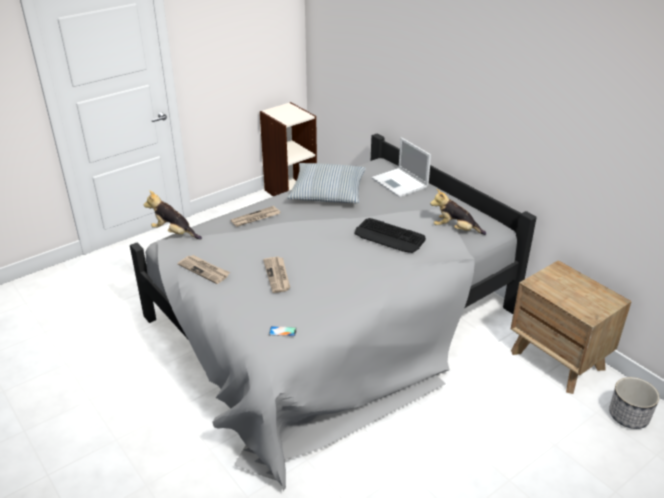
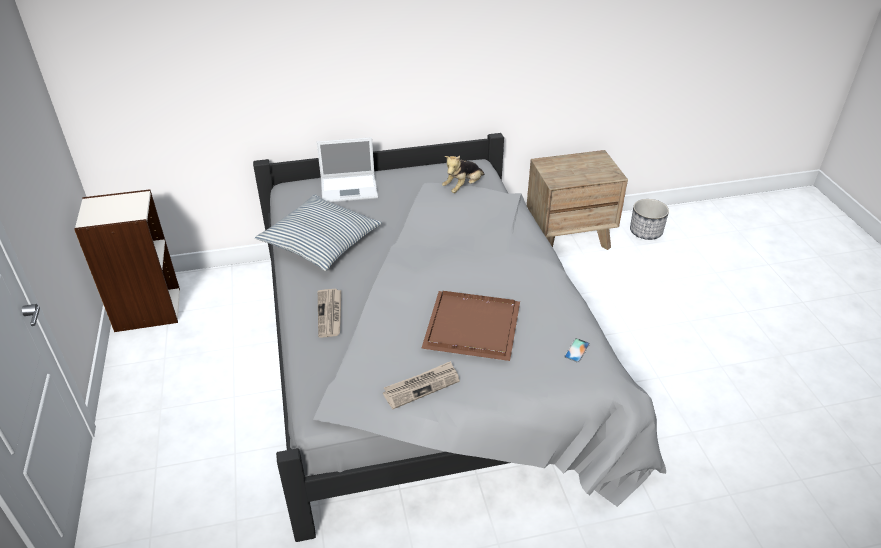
camera: 65 degrees left, 5 degrees up
plush toy [144,190,202,240] -> none
newspaper [263,256,290,293] -> brown tray [422,291,520,361]
keyboard [354,218,426,253] -> none

